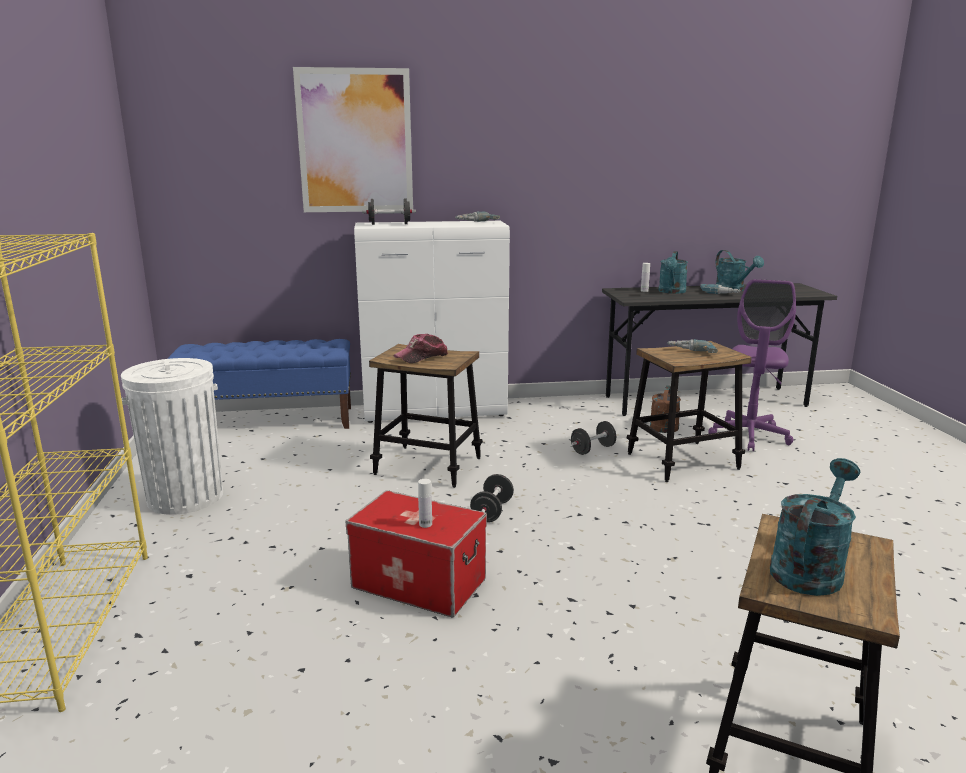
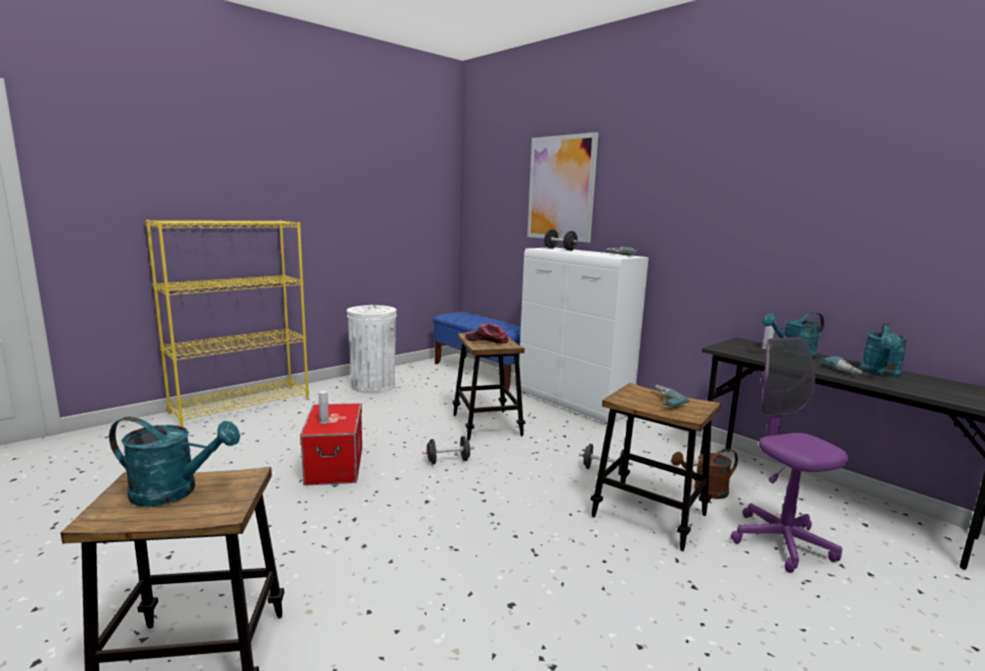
camera: 55 degrees right, 5 degrees down
purple office chair [708,279,796,451] -> purple office chair turned 90 degrees clockwise [731,337,848,573]

